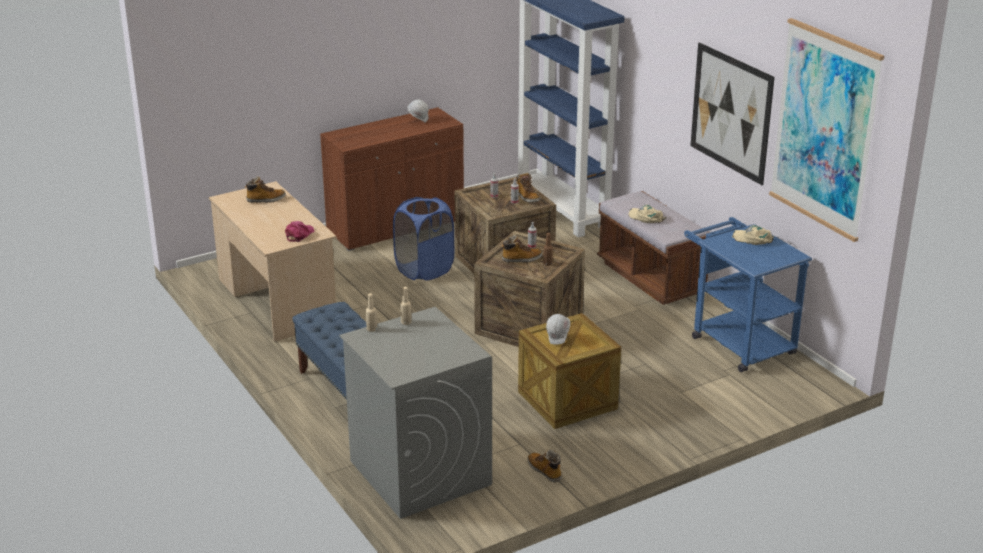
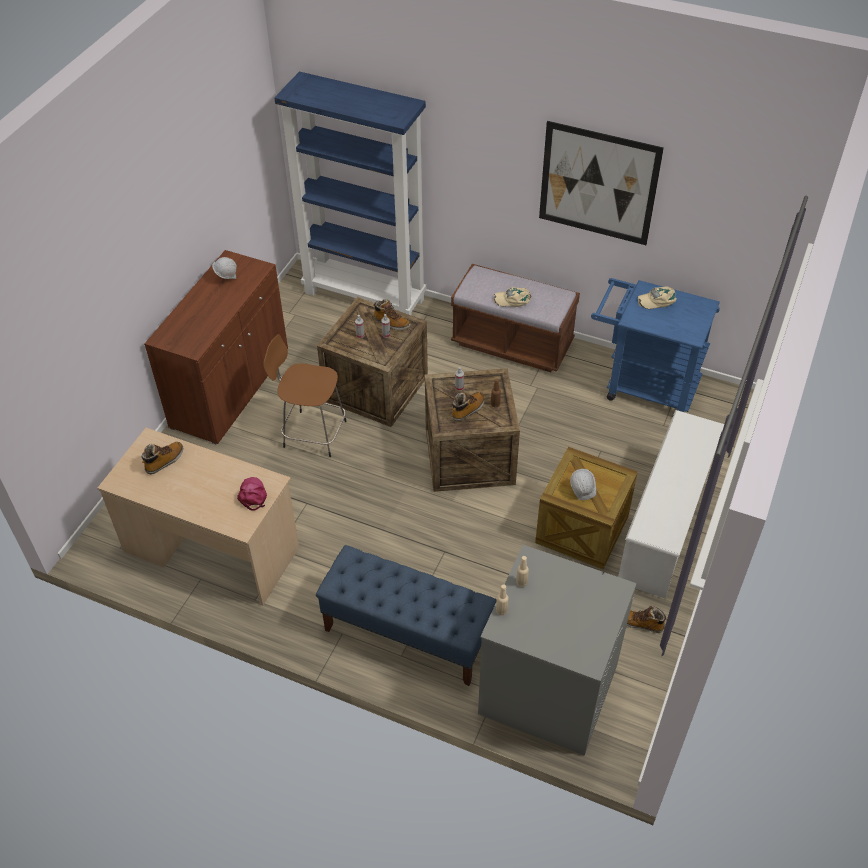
camera: 35 degrees left, 20 degrees up
blue laundry basket [393,197,454,281] -> brown stool [263,334,347,457]
picture [769,18,884,242] -> none
none -> white shoe rack [618,410,724,599]

